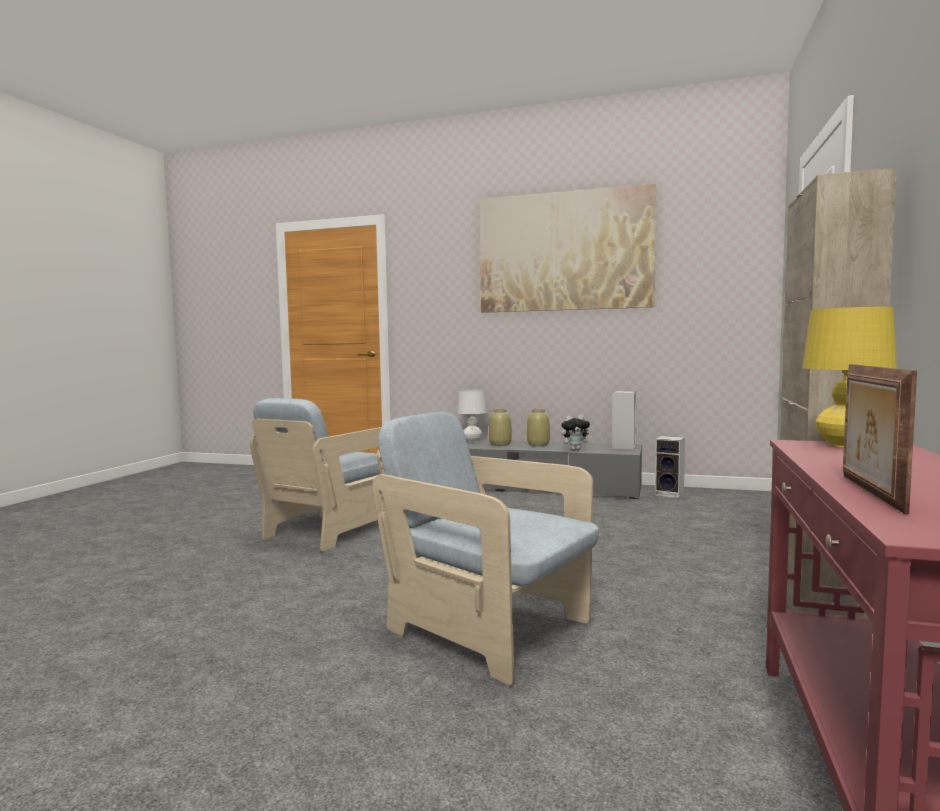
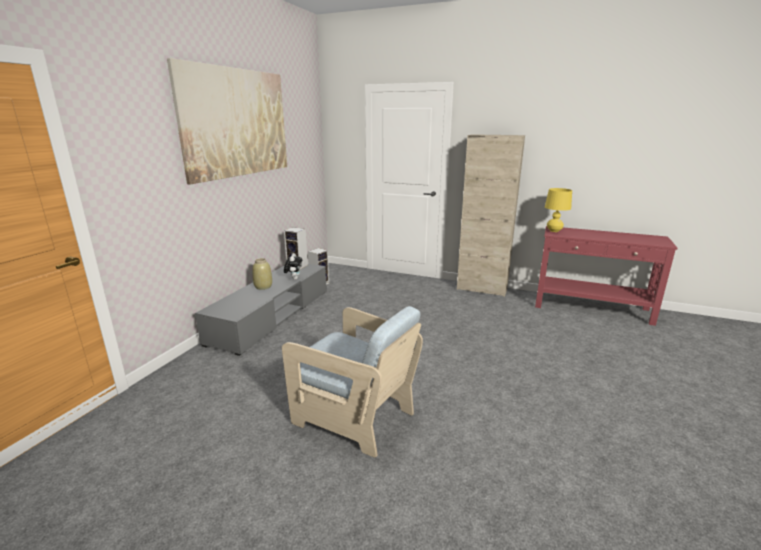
camera: 85 degrees left, 15 degrees up
beige armchair [373,412,599,686] -> none
white table lamp [457,389,487,442] -> none
beige vase [489,409,512,446] -> none
picture frame [843,364,917,514] -> none

